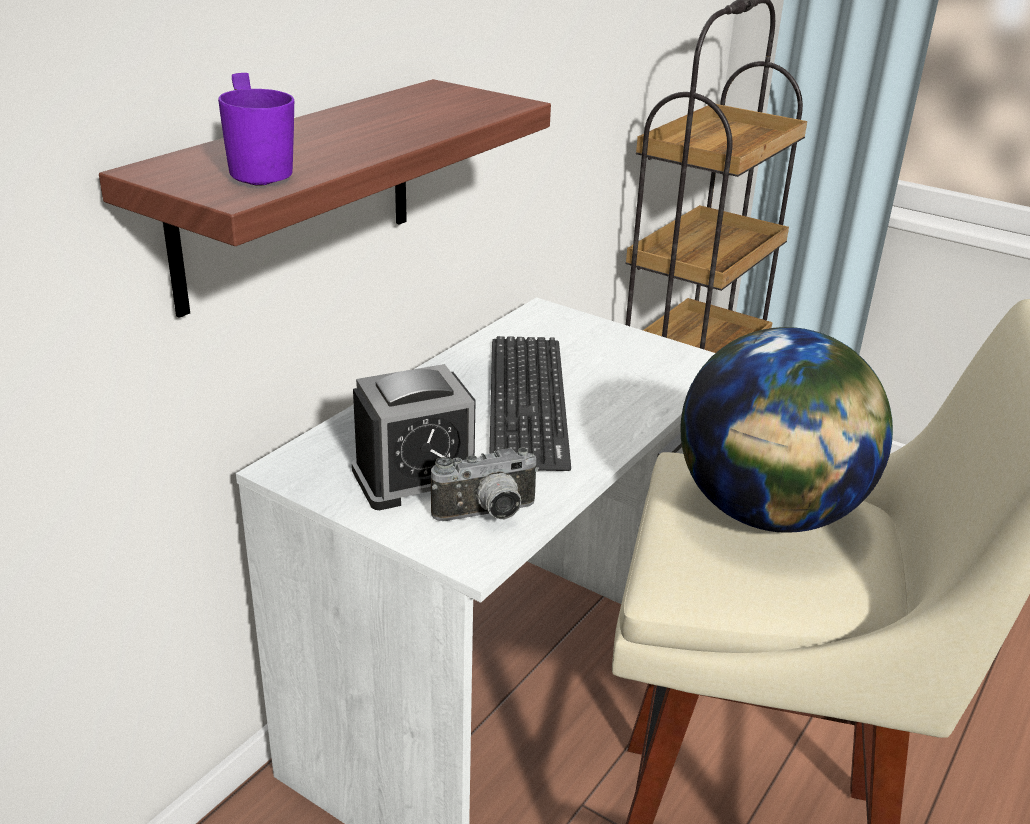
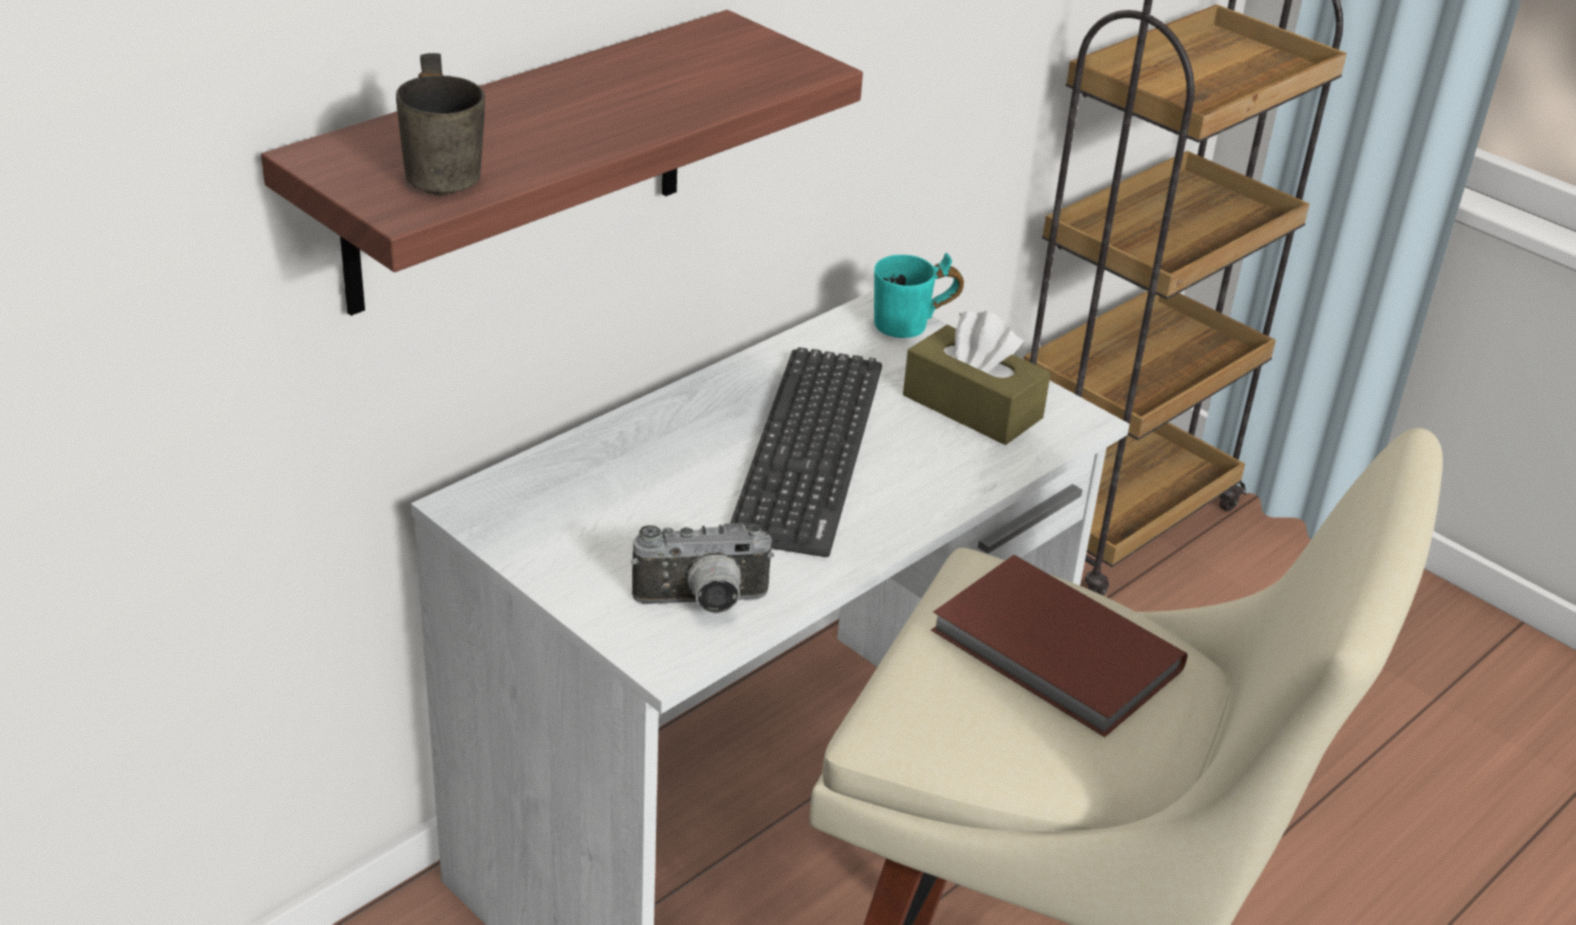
camera: 10 degrees right, 5 degrees up
purple mug [218,73,294,186] -> grey mug [396,53,485,195]
alarm clock [352,364,476,510] -> none
globe [680,327,893,533] -> brown book [931,555,1187,737]
none -> turquoise mug [874,253,964,338]
none -> brown tissue box [903,310,1051,445]

